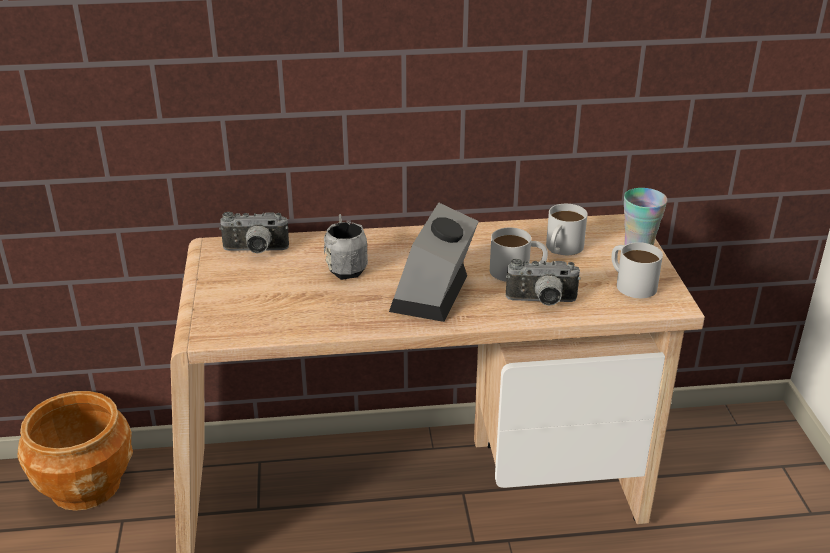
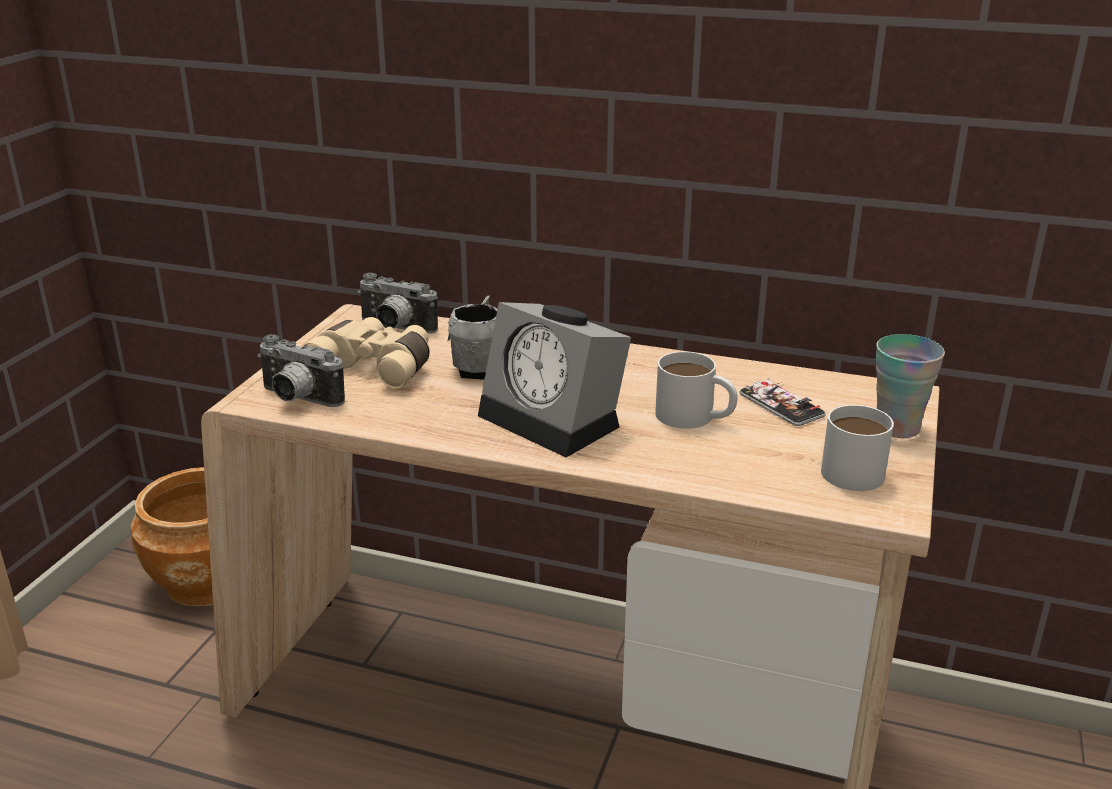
camera: 25 degrees right, 5 degrees down
alarm clock [389,202,479,322] -> alarm clock turned 90 degrees counterclockwise [478,302,631,457]
camera [506,259,581,306] -> camera moved to [257,334,345,407]
white mug [546,204,587,255] -> phone [739,378,826,426]
none -> beige binoculars [303,317,430,388]

